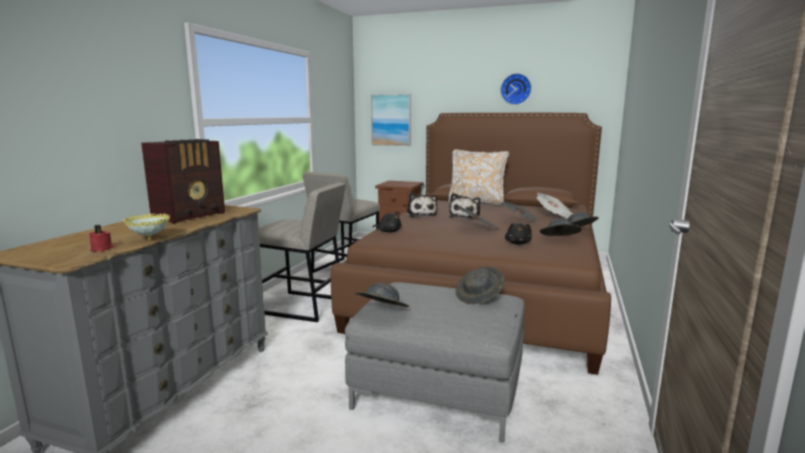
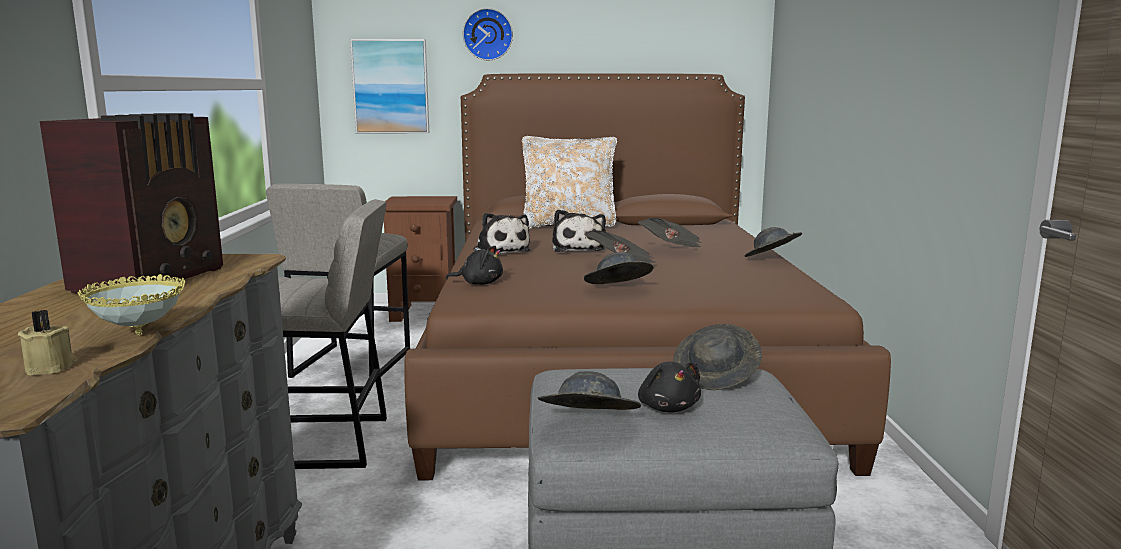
camera: 20 degrees left, 0 degrees up
red candle [89,225,114,252] -> beige candle [18,310,78,375]
wall clock [501,73,532,105] -> wall clock moved to [463,8,513,60]
black plush toy [505,223,532,244] -> black plush toy moved to [638,361,701,413]
newspaper [537,193,573,219] -> none
grey hat [540,218,582,236] -> grey hat moved to [584,252,653,284]

